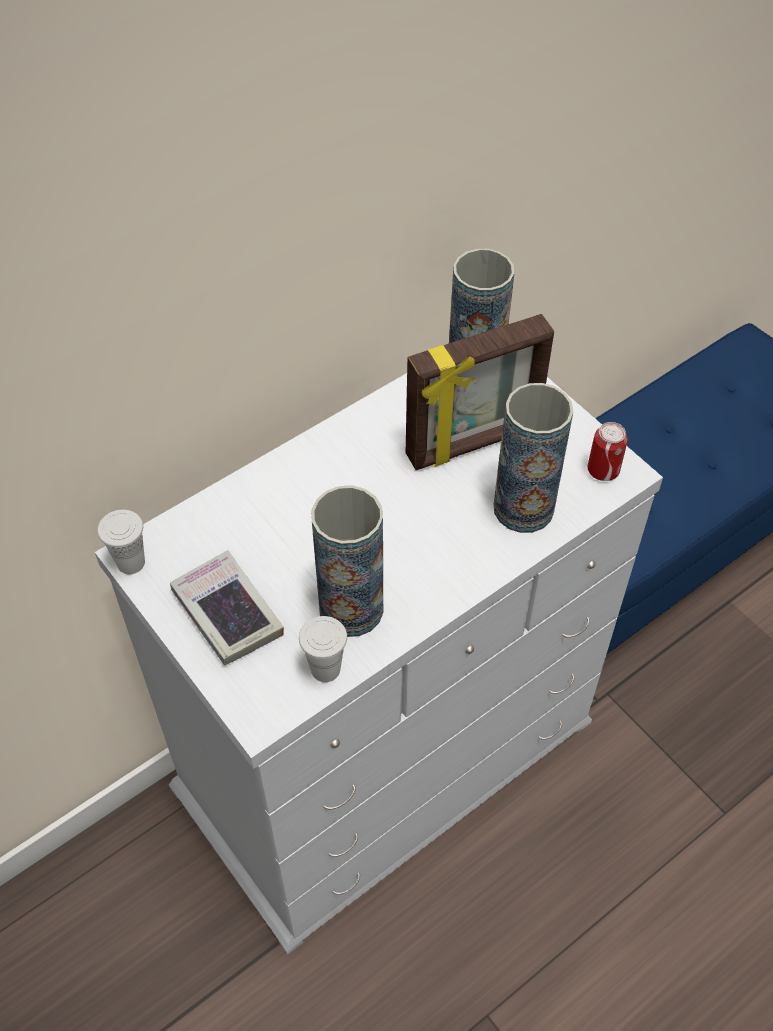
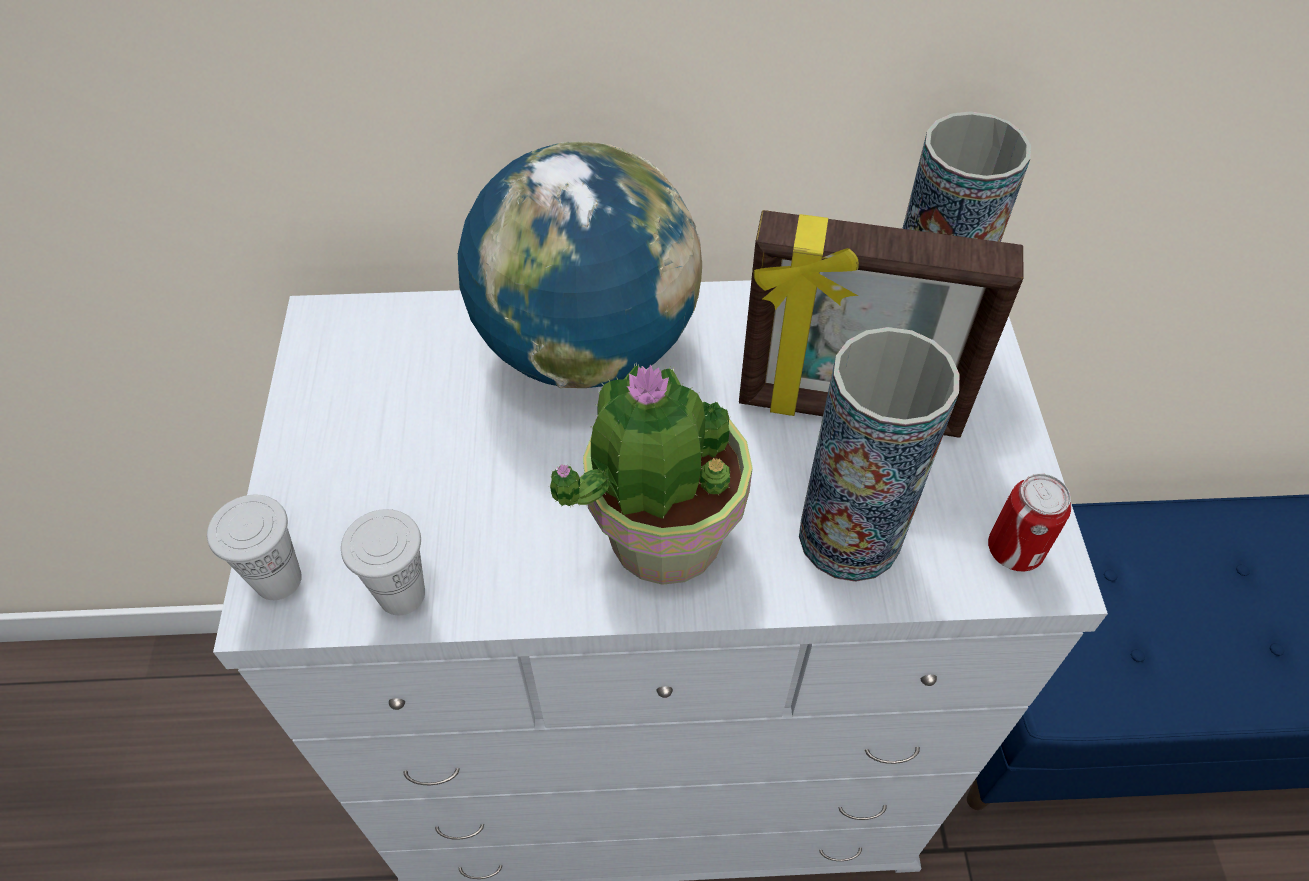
camera: 35 degrees right, 0 degrees up
white cup [97,510,145,574] -> white cup moved to [207,495,302,600]
book [170,550,284,665] -> none
vase [311,485,383,637] -> none
none -> globe [458,141,702,389]
none -> potted plant [548,363,753,585]

